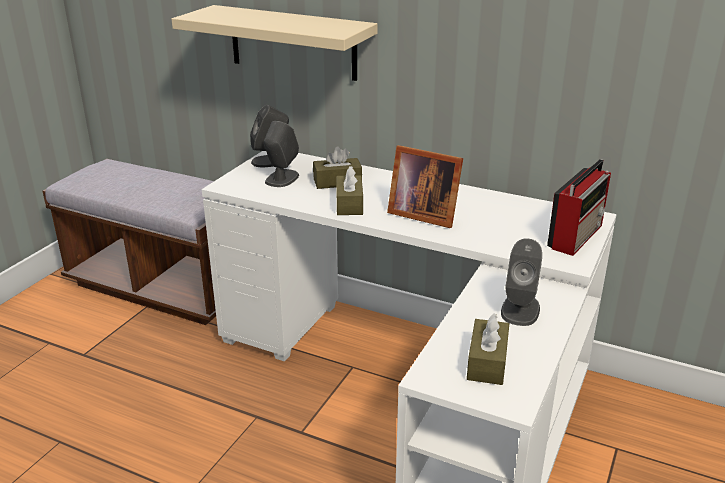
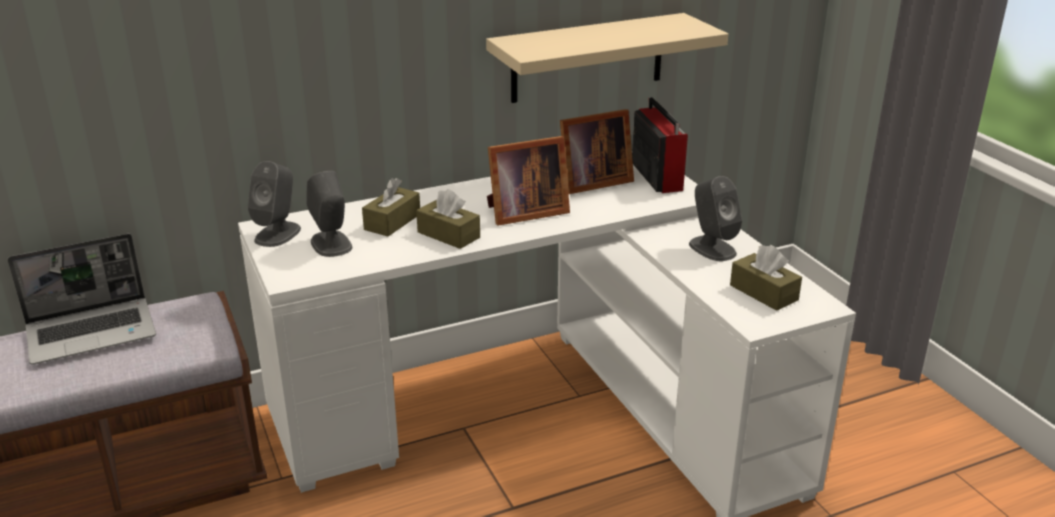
camera: 50 degrees left, 0 degrees up
beige shelf [171,5,378,81] -> beige shelf moved to [486,13,728,103]
none -> laptop [7,233,156,365]
none -> picture frame [560,109,634,194]

